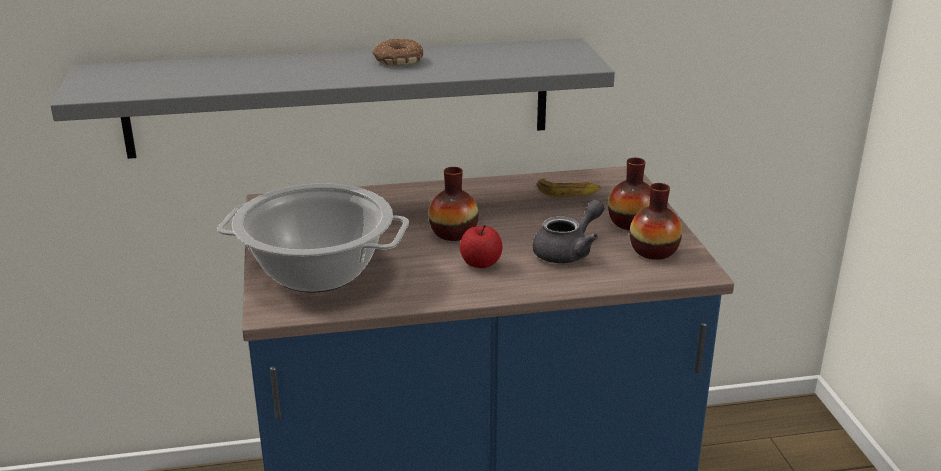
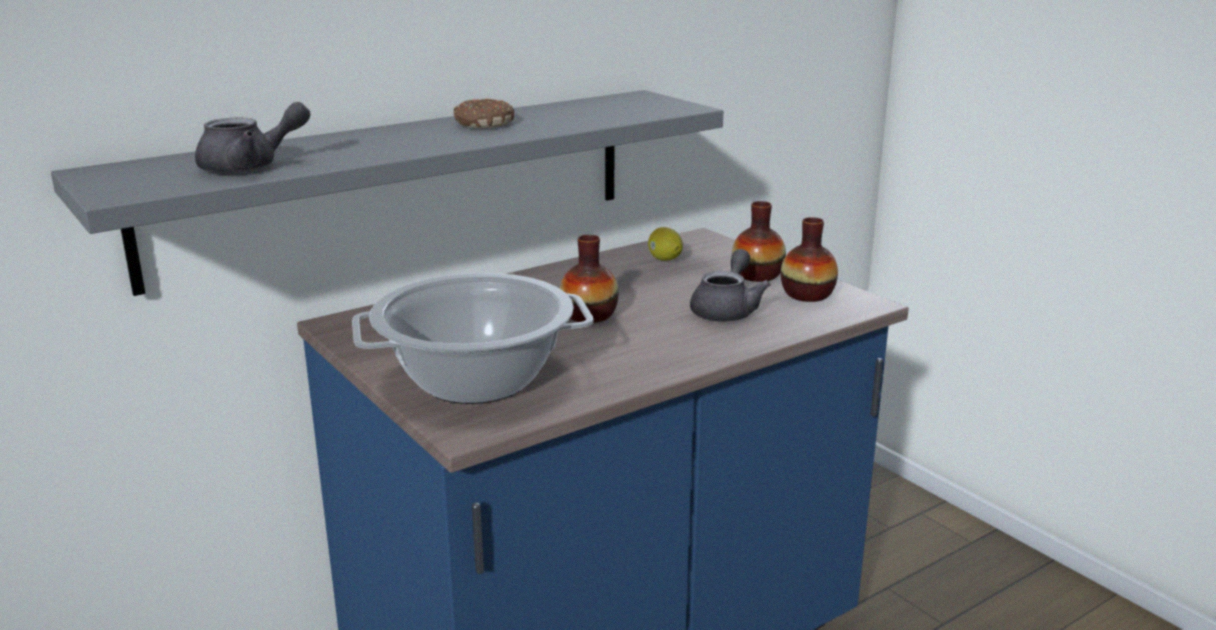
camera: 25 degrees left, 5 degrees down
apple [460,225,502,268] -> none
banana [537,178,601,197] -> lemon [648,227,683,261]
none -> grey teapot [195,102,311,174]

